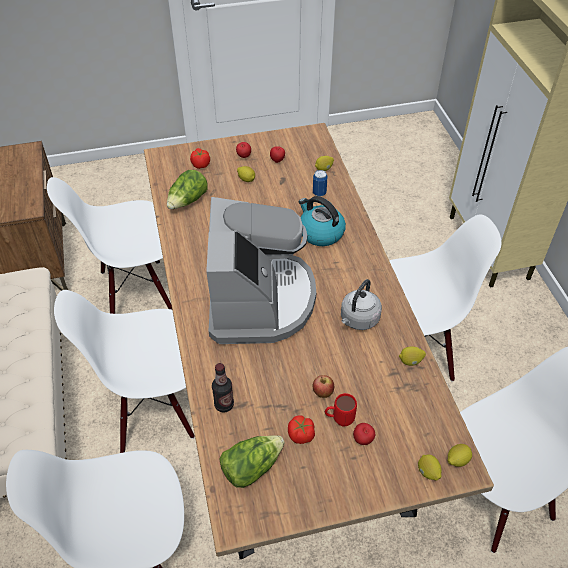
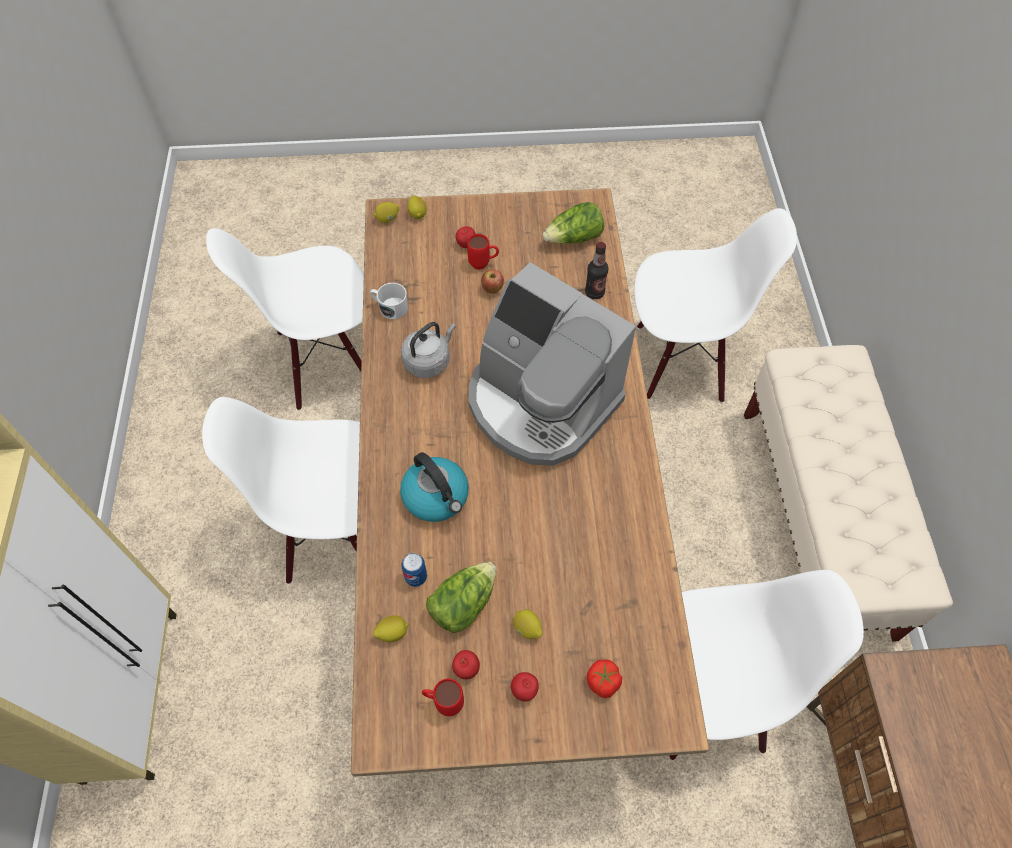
camera: 170 degrees left, 10 degrees up
white chair [54,290,195,453] -> none
lettuce [167,170,208,209] -> lettuce moved to [426,562,496,633]
coffee machine [206,197,316,344] -> coffee machine turned 60 degrees counterclockwise [469,262,636,466]
tomato [288,415,315,444] -> none
lemon [399,346,426,366] -> white mug [370,283,408,319]
none -> red mug [422,679,464,716]

